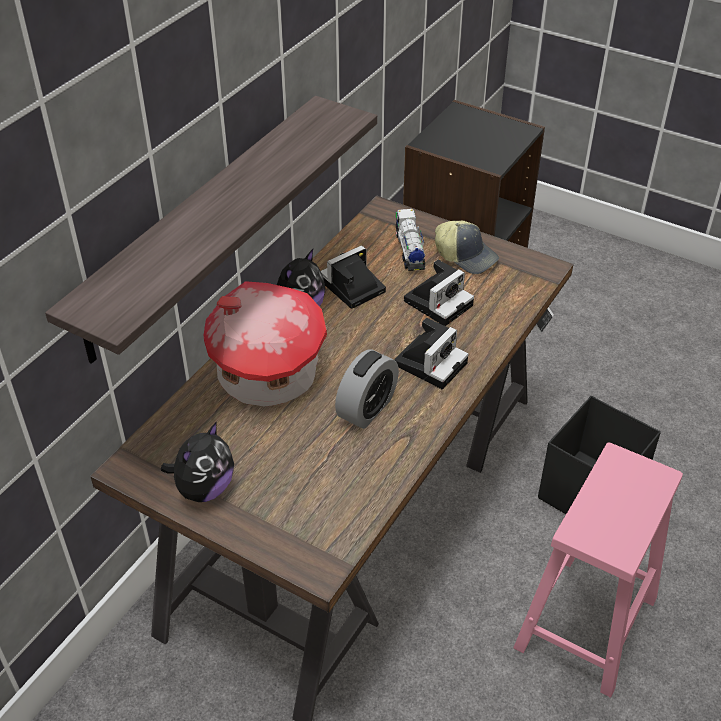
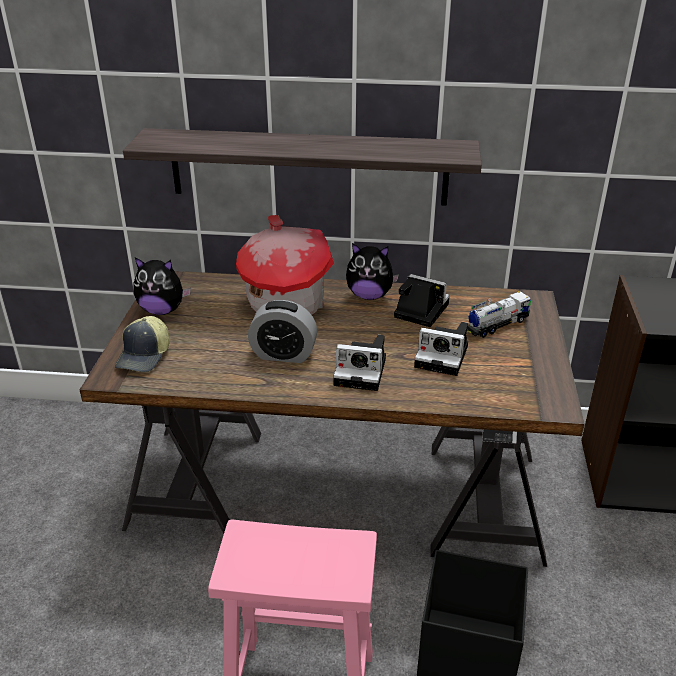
camera: 65 degrees right, 10 degrees down
cap [435,221,499,274] -> cap moved to [115,316,169,372]

